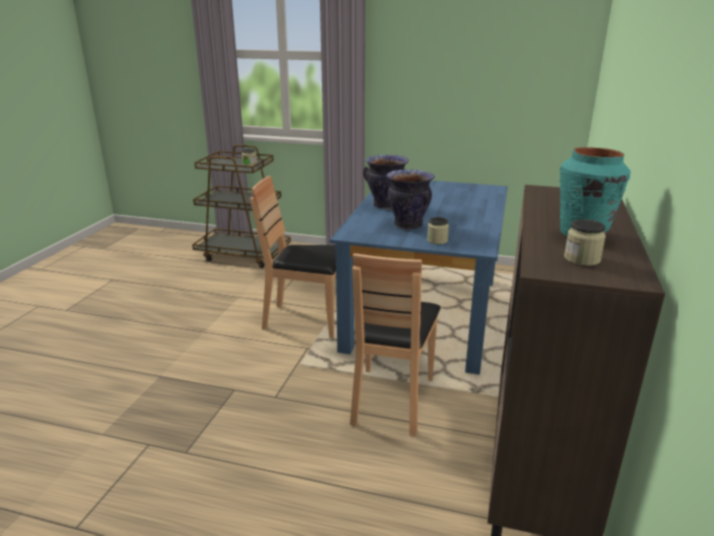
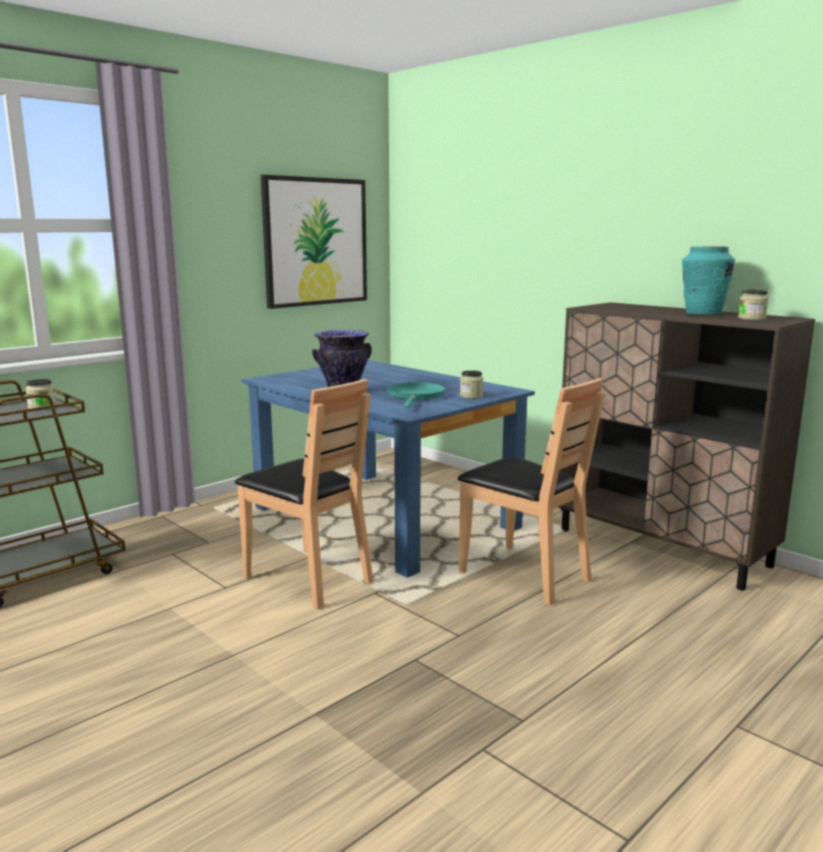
camera: 60 degrees left, 10 degrees down
brown chair [250,176,336,338] -> brown chair turned 90 degrees counterclockwise [235,379,373,609]
vase [386,170,435,230] -> turquoise frying pan [387,382,446,408]
none -> picture [261,175,367,309]

